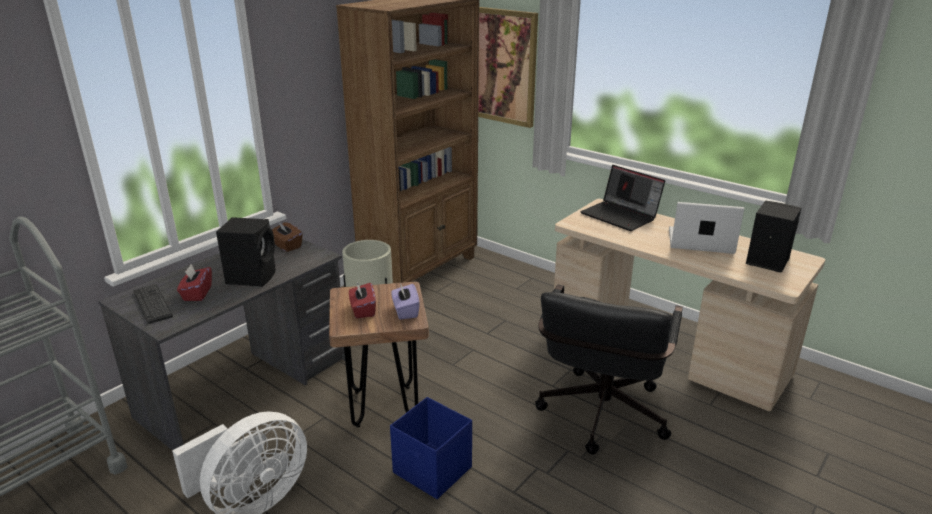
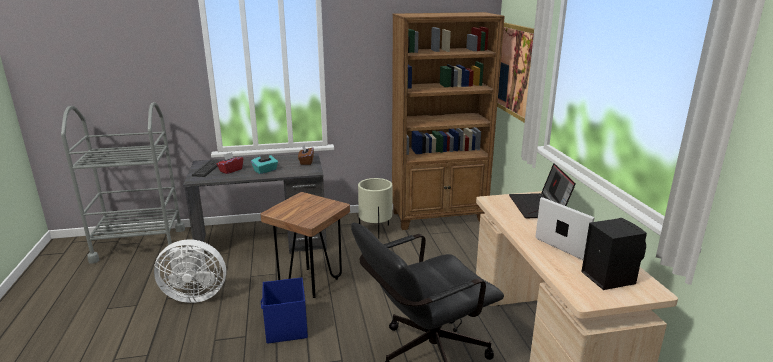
camera: 40 degrees right, 5 degrees down
black speaker [216,217,276,287] -> turquoise tissue box [251,154,278,174]
red tissue box [349,282,376,318] -> none
purple tissue box [391,283,420,319] -> none

